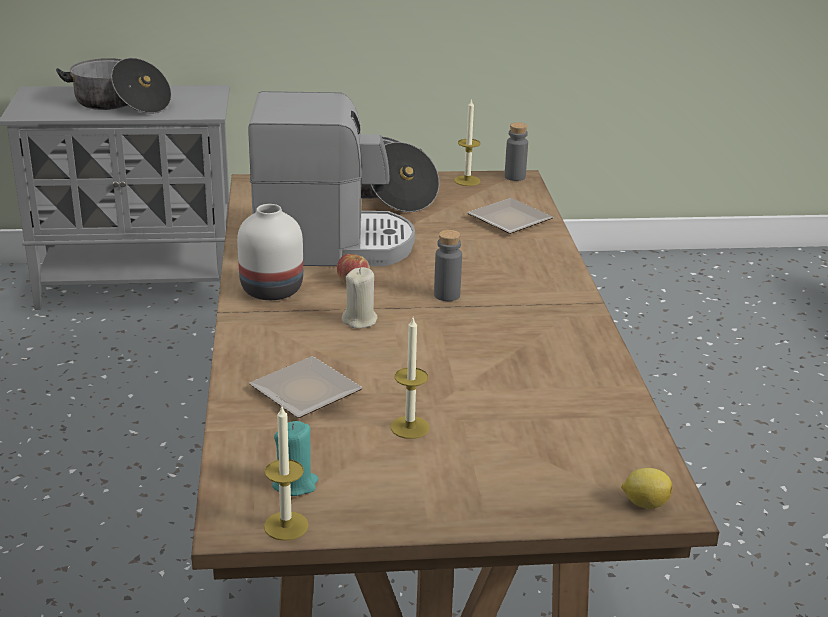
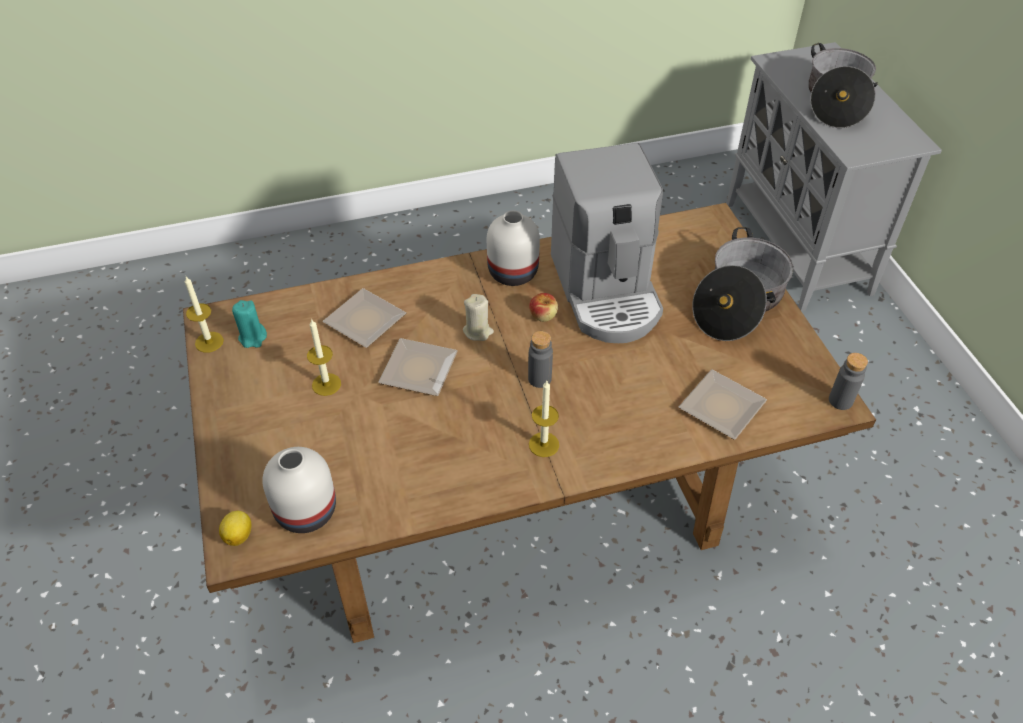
camera: 80 degrees right, 20 degrees up
candle [454,98,481,186] -> candle moved to [529,381,559,457]
none -> white vase [262,447,336,533]
none -> plate [378,338,458,396]

